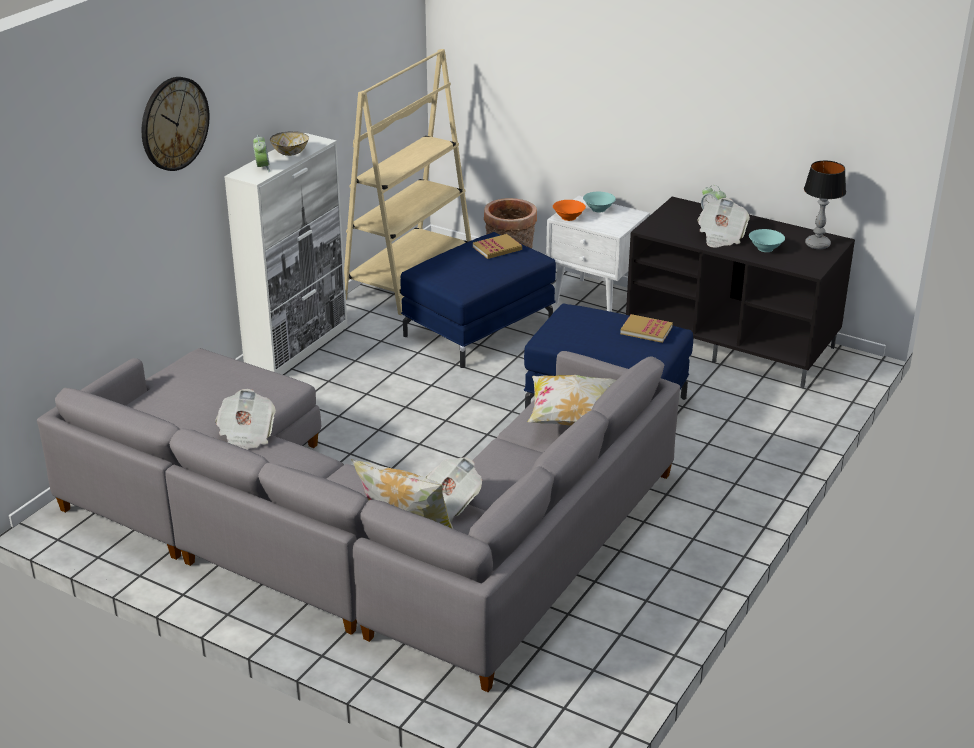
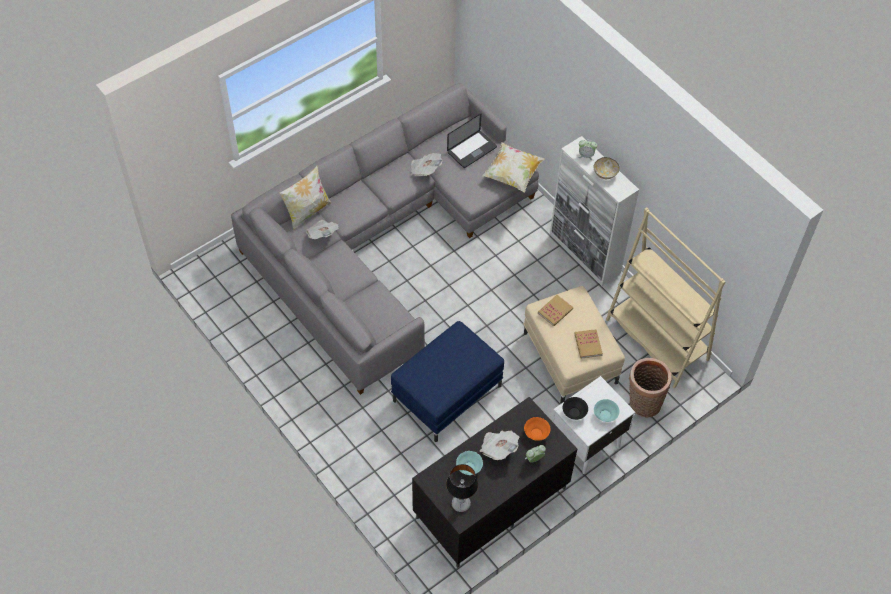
camera: 110 degrees right, 25 degrees up
wall clock [141,77,209,171] -> none
blue ottoman [401,232,556,368] -> beige ottoman [523,286,625,403]
pillow [528,375,616,426] -> pillow moved to [482,142,545,193]
orange bowl [553,200,586,221] -> orange bowl moved to [524,417,551,441]
book [620,314,673,343] -> book moved to [538,295,573,326]
none -> laptop [447,113,497,168]
none -> black bowl [563,397,588,420]

